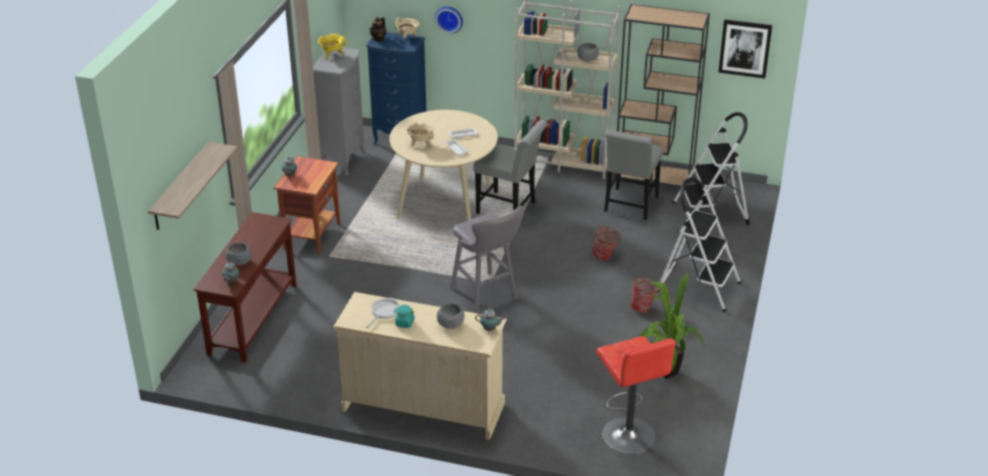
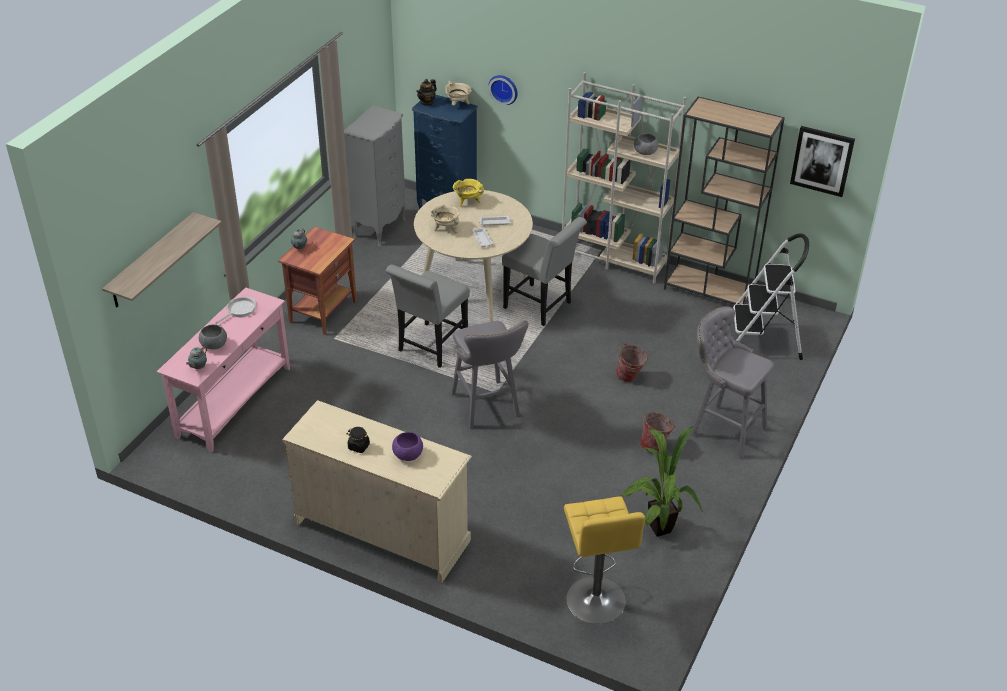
camera: 10 degrees right, 5 degrees up
brown console table [193,212,297,363] -> pink console table [157,287,290,452]
yellow cooking pot [318,34,346,59] -> yellow cooking pot moved to [453,179,484,207]
frying pan [366,298,400,328] -> frying pan moved to [215,297,255,324]
turquoise jar [394,305,415,328] -> black jar [346,427,370,453]
grey bowl [437,304,464,329] -> purple bowl [392,432,423,461]
teapot [475,309,505,331] -> none
red stool [596,336,676,454] -> yellow stool [564,496,645,624]
grey chair [604,130,663,220] -> grey chair moved to [386,264,470,368]
step ladder [657,177,741,312] -> grey stool [692,306,774,459]

